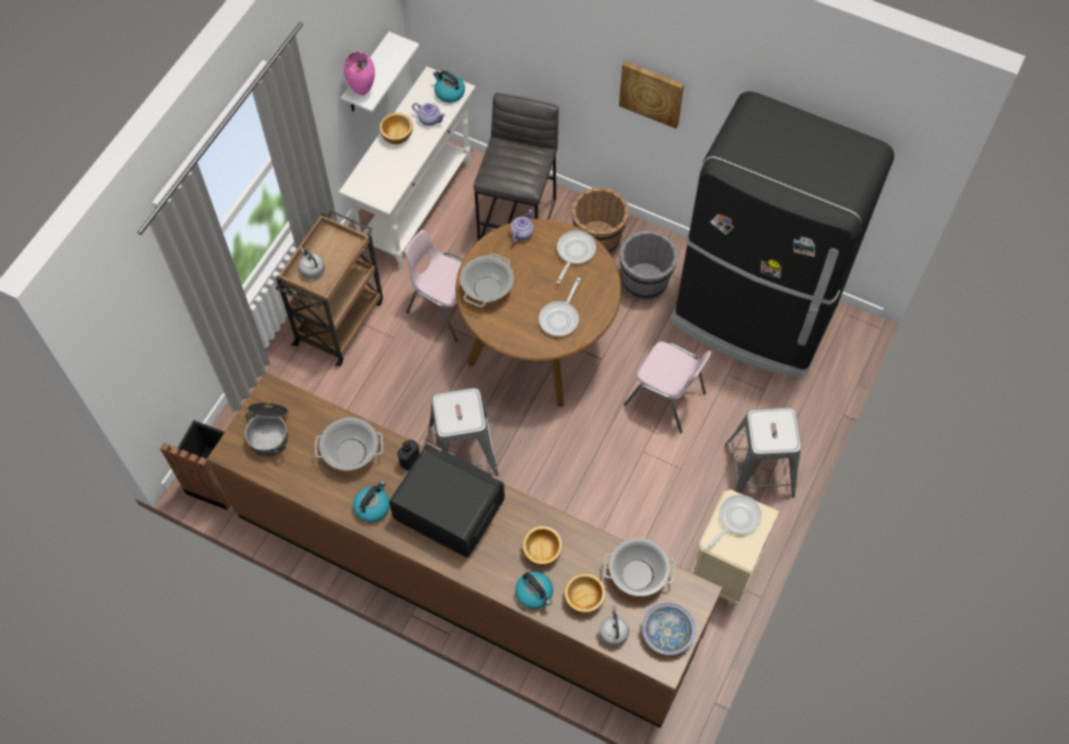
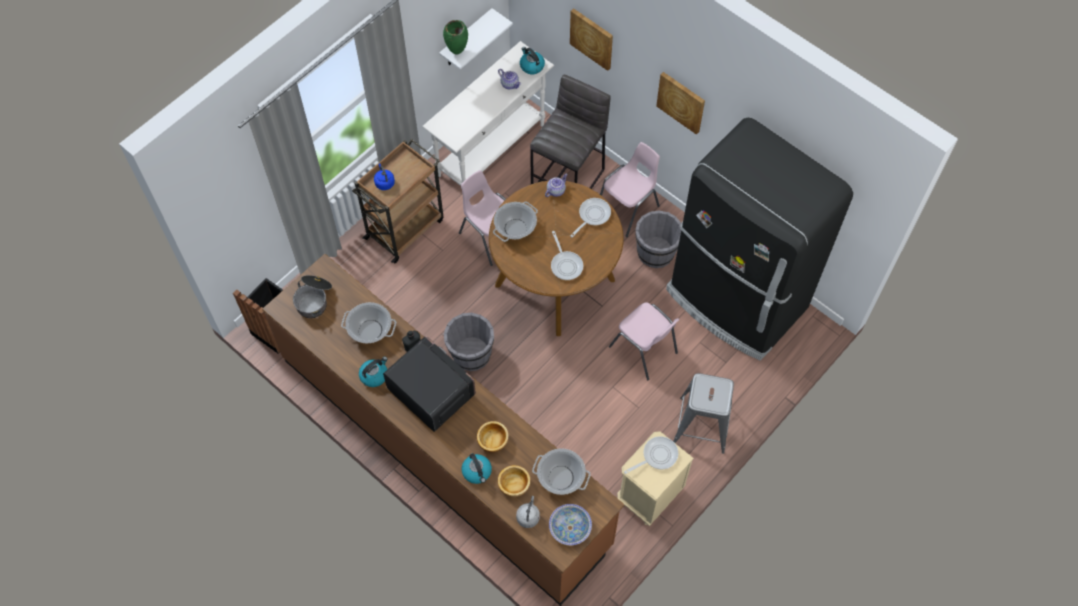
camera: 15 degrees right, 0 degrees up
grey kettle [299,247,325,279] -> blue kettle [374,163,395,190]
pink vase [344,52,375,95] -> green vase [443,20,468,55]
bowl [379,113,413,144] -> none
grey stool [428,388,499,476] -> grey bucket [444,313,494,371]
frying pan [539,277,581,337] -> frying pan turned 60 degrees counterclockwise [551,231,583,280]
brown bucket [572,188,629,254] -> pink chair [600,142,660,237]
none -> picture [570,8,613,71]

